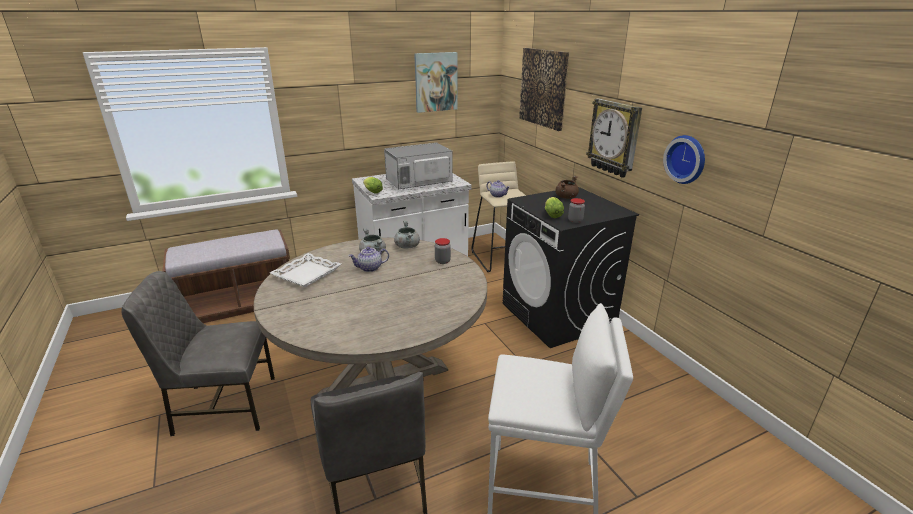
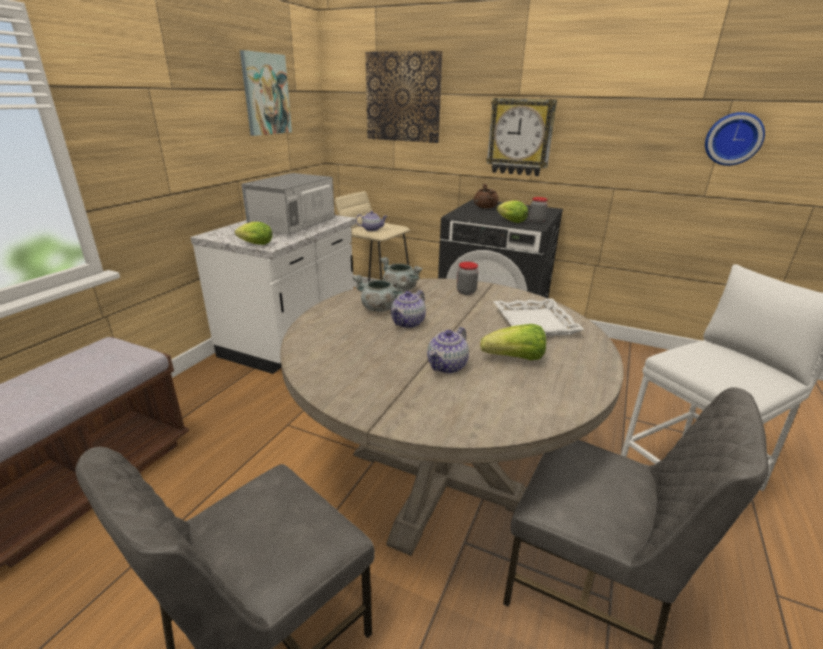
camera: 40 degrees left, 0 degrees up
white tray [270,253,341,287] -> white tray moved to [493,298,585,336]
wall clock [663,135,705,184] -> wall clock moved to [705,112,765,166]
none -> teapot [427,327,469,373]
none -> lettuce [480,324,546,360]

